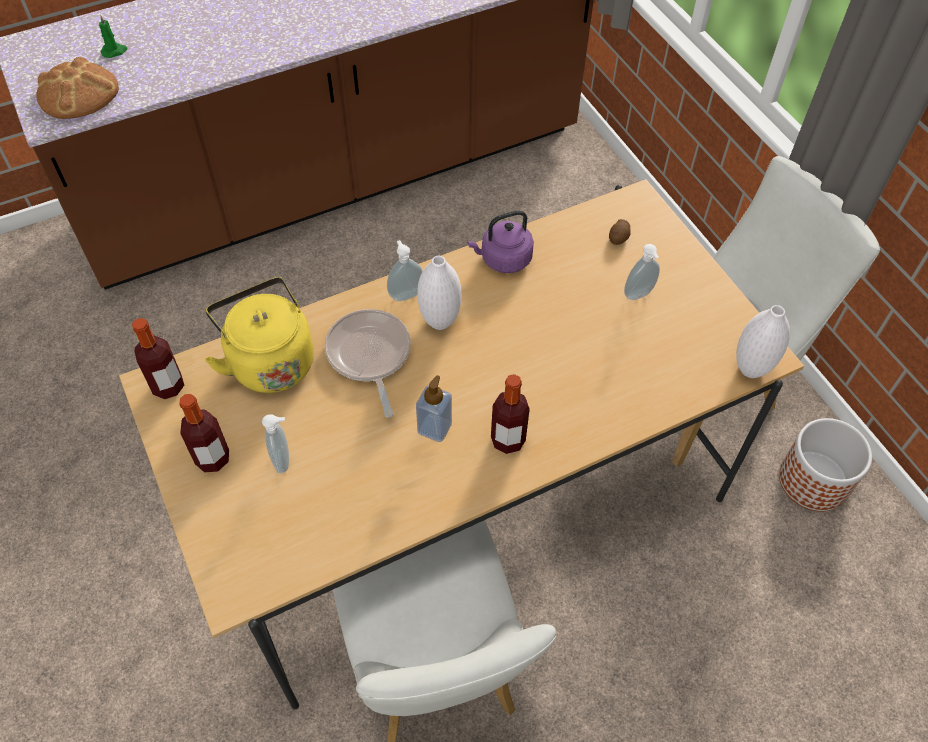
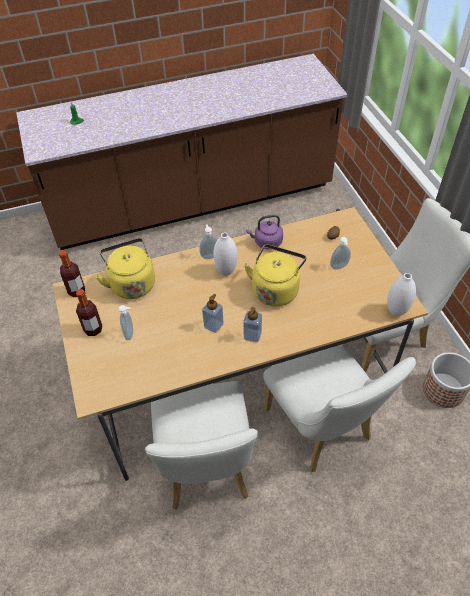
camera: 10 degrees right, 5 degrees down
bread [36,57,119,119] -> none
frying pan [325,309,411,418] -> none
bottle [491,374,530,454] -> soap dispenser [243,307,262,343]
none -> yellow kettle [244,244,306,306]
none -> white chair [263,344,416,472]

